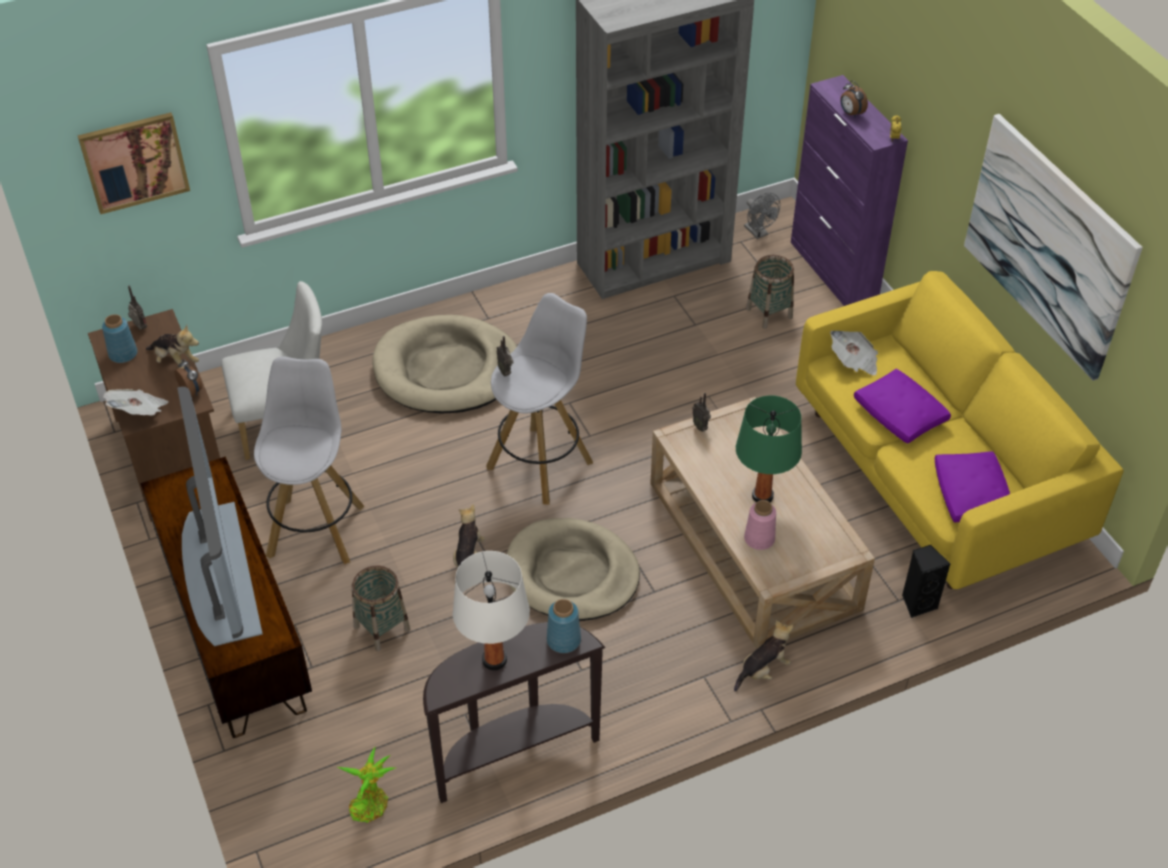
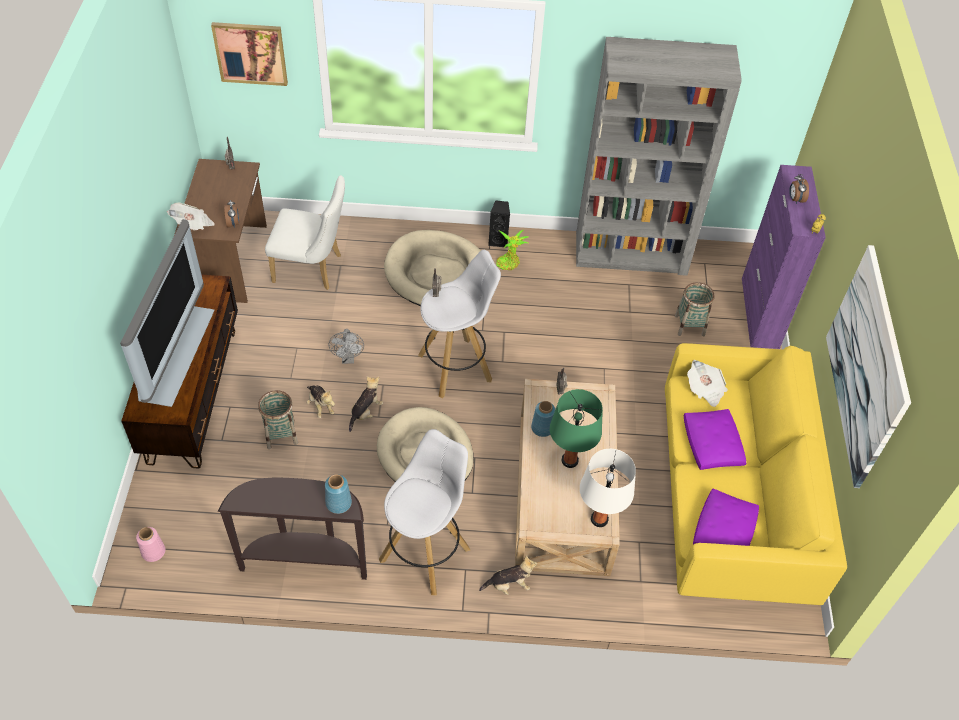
camera: 25 degrees right, 5 degrees up
blue vase [102,314,138,363] -> blue vase moved to [531,401,555,437]
plush toy [146,325,199,368] -> plush toy moved to [306,385,335,418]
white stool [254,356,365,564] -> white stool moved to [379,429,470,595]
potted plant [338,746,395,823] -> potted plant moved to [496,230,530,270]
white table lamp [453,551,530,670] -> white table lamp moved to [580,449,636,527]
grey fan [744,193,780,239] -> grey fan moved to [329,329,364,364]
pink vase [744,500,776,550] -> pink vase moved to [136,527,165,562]
black speaker [902,545,950,618] -> black speaker moved to [488,200,510,248]

